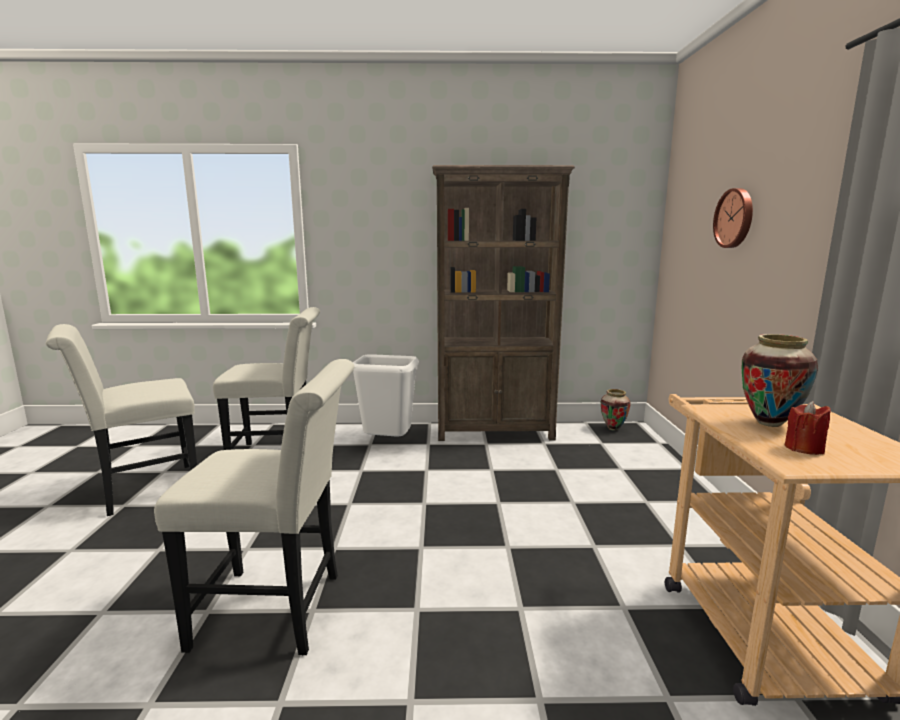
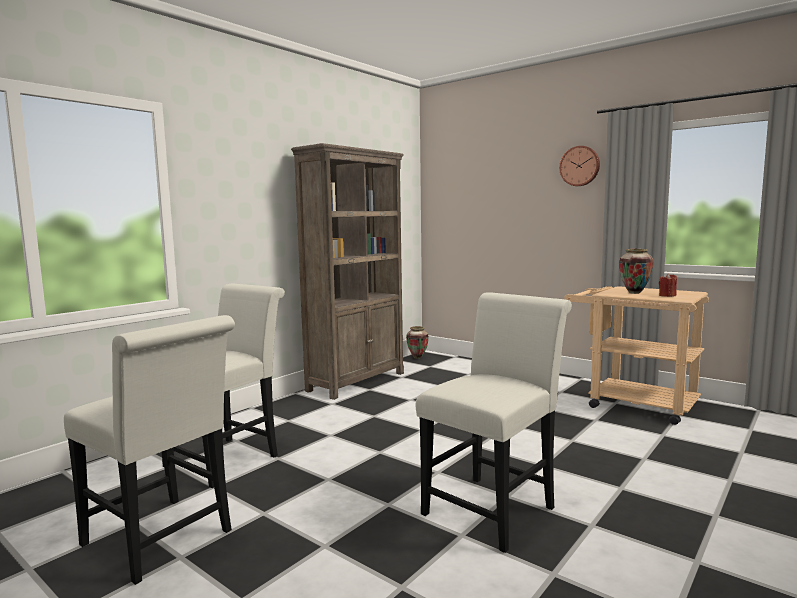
camera: 50 degrees left, 5 degrees down
white chair [46,324,197,516] -> white chair turned 60 degrees counterclockwise [64,315,235,585]
white trash can [353,354,419,437] -> none
wall clock [713,188,753,248] -> wall clock moved to [559,146,600,186]

